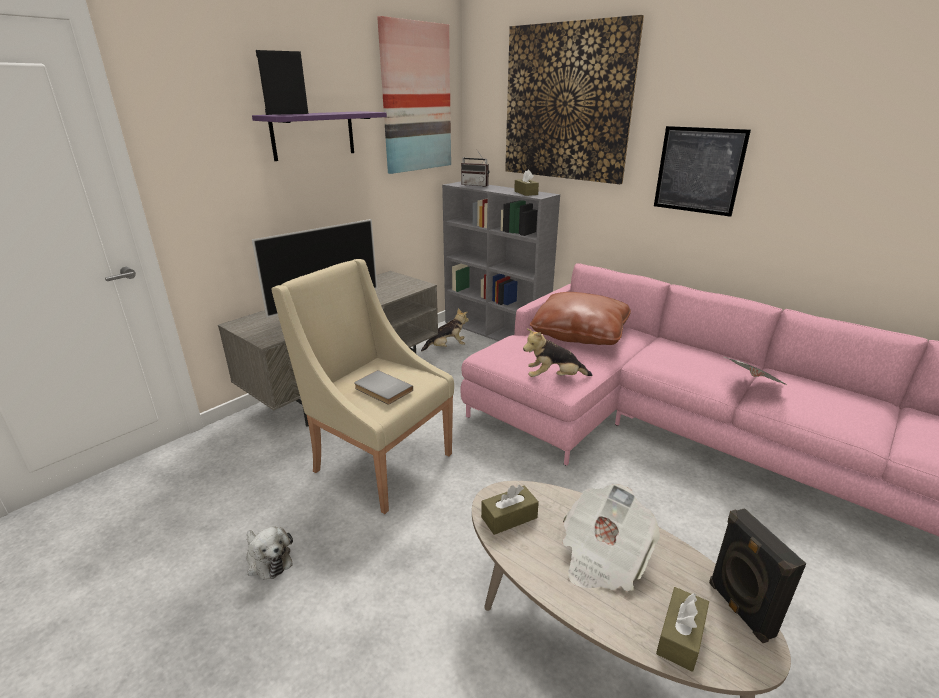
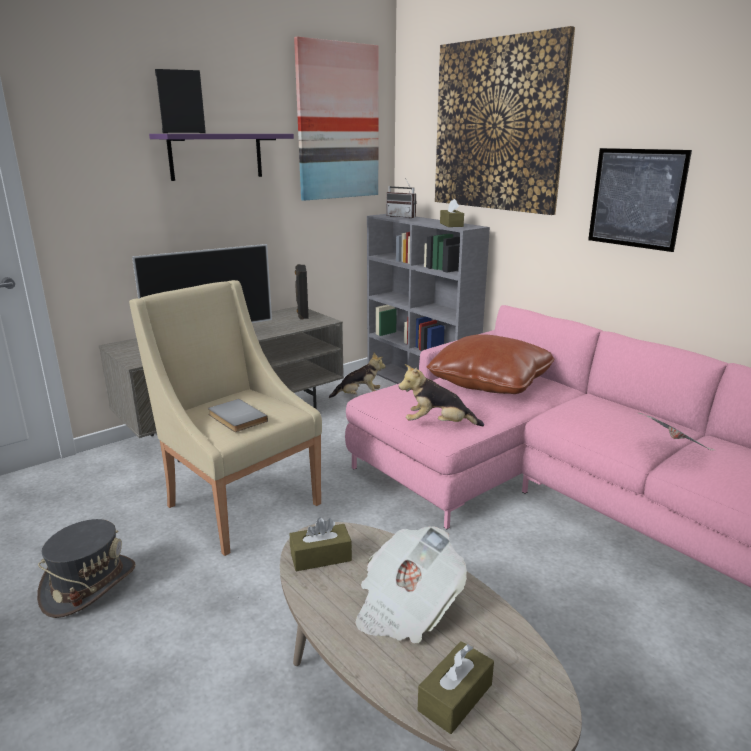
camera: 10 degrees right, 5 degrees down
plush toy [246,526,293,579] -> grey hat [37,519,135,618]
black speaker [709,508,806,643] -> black speaker moved to [295,264,309,320]

